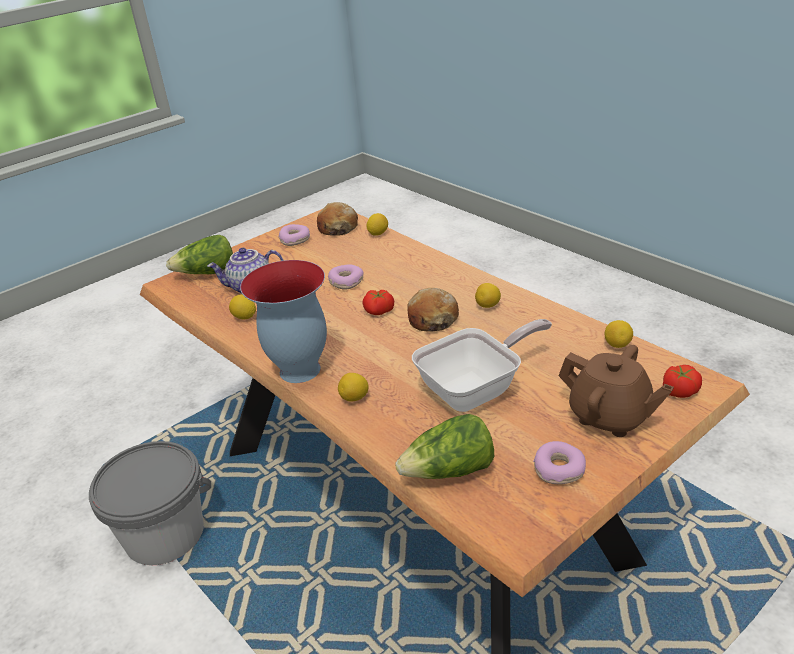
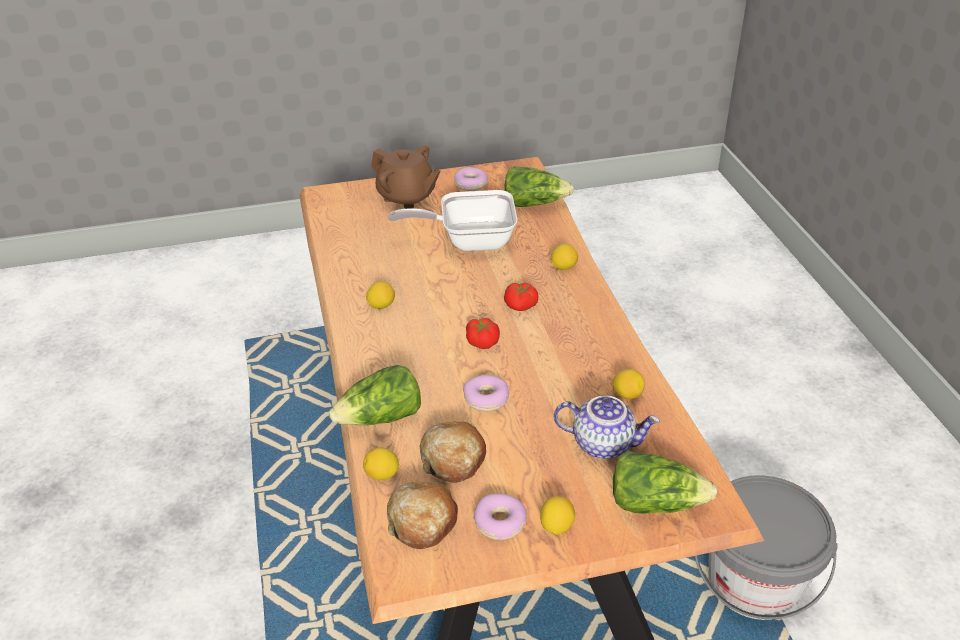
camera: 155 degrees left, 5 degrees up
vase [240,260,327,383] -> none
bread [407,288,459,331] -> bread moved to [420,421,486,483]
brown teapot [559,345,674,437] -> brown teapot turned 150 degrees clockwise [371,145,441,209]
lemon [605,320,633,348] -> lemon moved to [540,496,575,535]
tomato [663,365,702,398] -> tomato moved to [504,283,538,311]
none -> lettuce [329,365,421,425]

